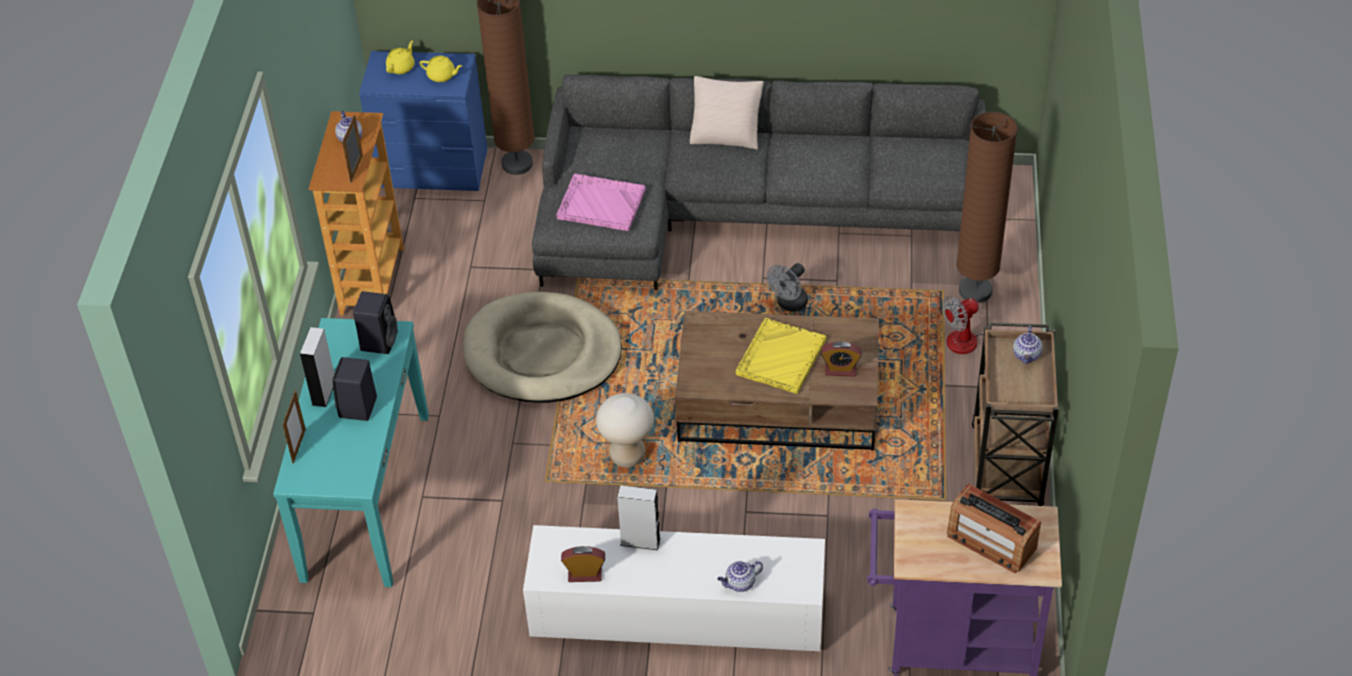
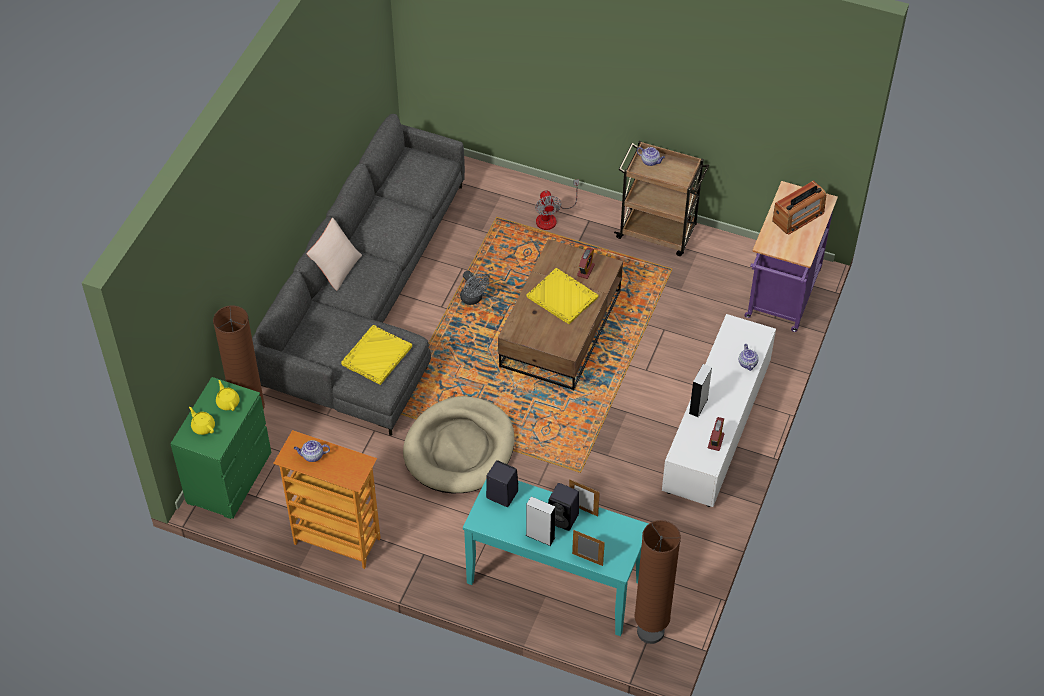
camera: 75 degrees left, 5 degrees up
picture frame [342,114,363,183] -> picture frame moved to [569,479,600,517]
blue dresser [359,51,488,191] -> green dresser [170,377,271,519]
yellow teapot [420,56,462,82] -> yellow teapot turned 60 degrees counterclockwise [216,380,240,411]
pink tray [556,174,646,231] -> yellow tray [341,325,412,385]
beige stool [596,393,654,468] -> none
brown floor lamp [957,112,1017,303] -> brown floor lamp moved to [634,520,681,644]

